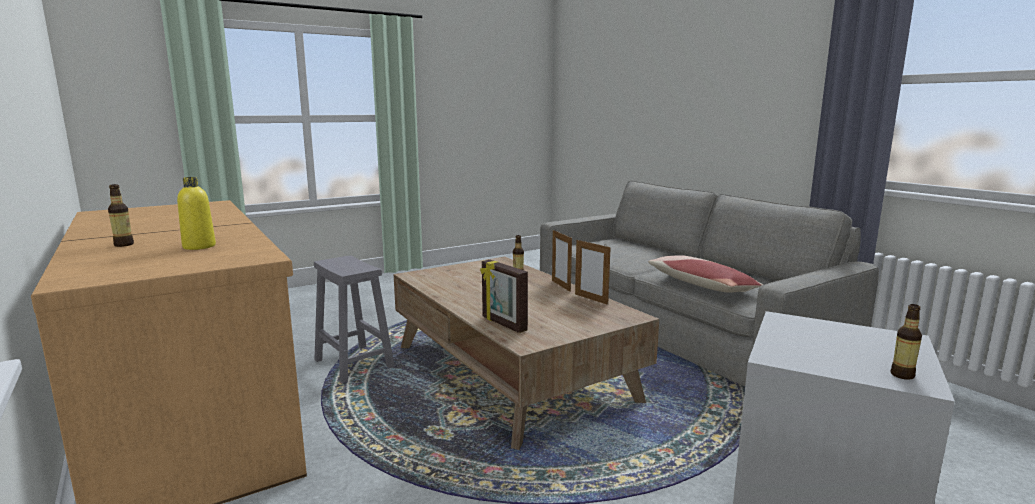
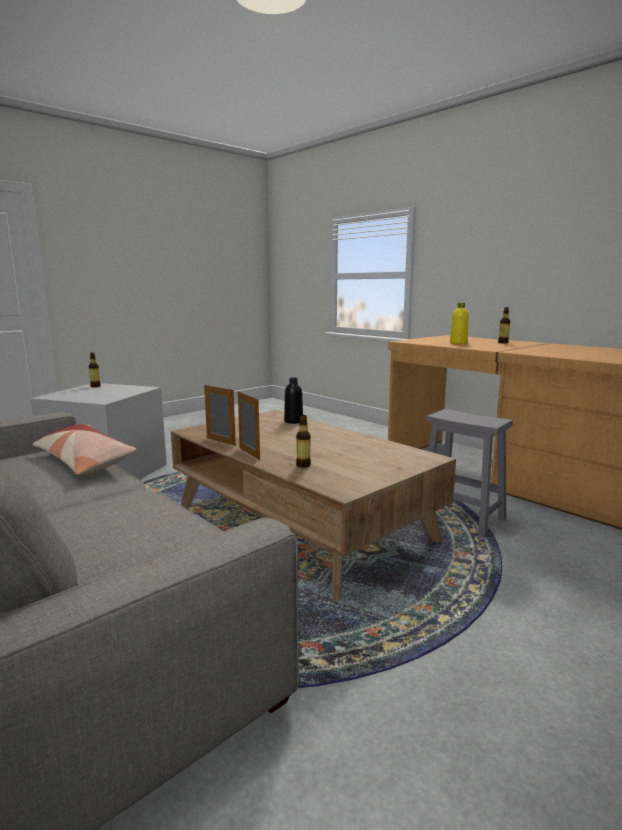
camera: 170 degrees right, 0 degrees up
picture frame [480,260,528,333] -> black bottle [284,378,303,424]

